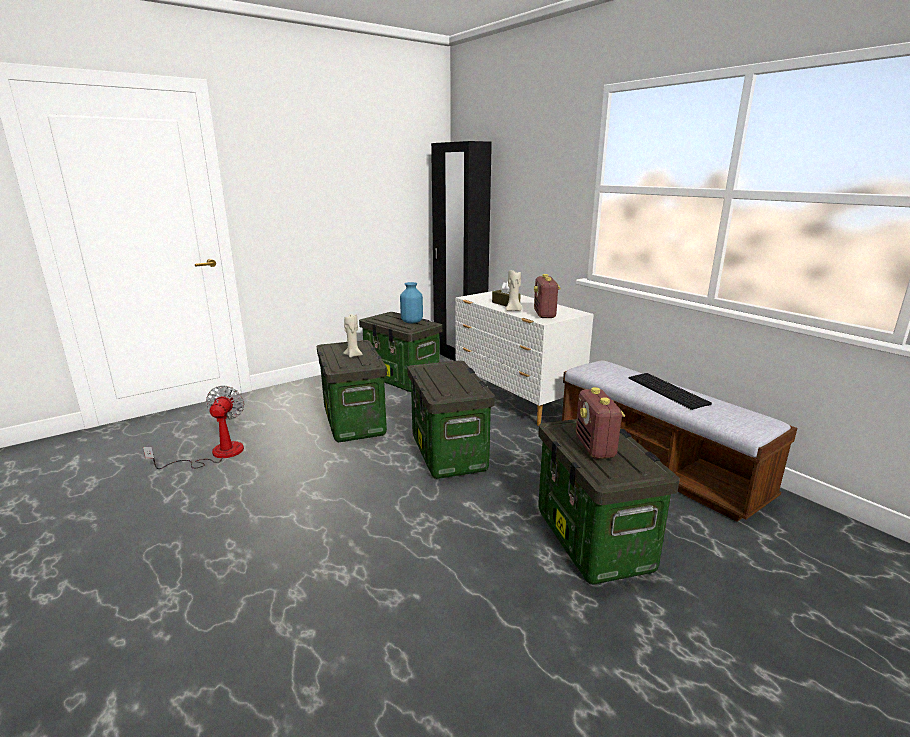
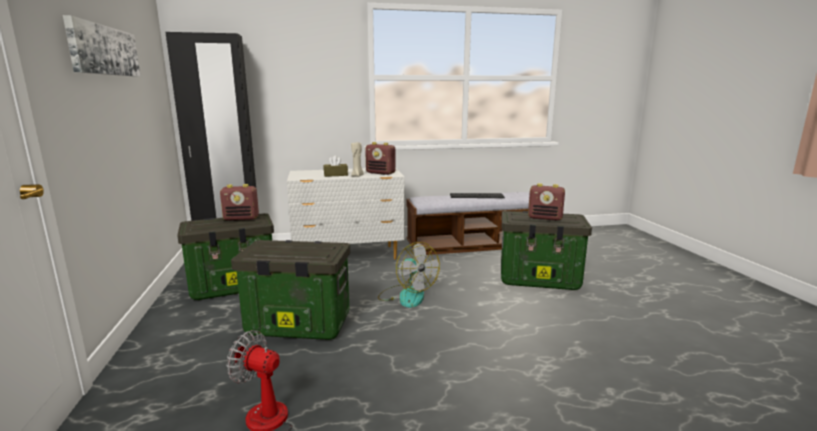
camera: 65 degrees left, 5 degrees down
beige candle [343,314,363,358] -> none
blue vase [400,282,423,323] -> radio [220,184,259,221]
storage box [407,361,495,479] -> fan [378,242,440,308]
none -> picture [63,15,141,77]

